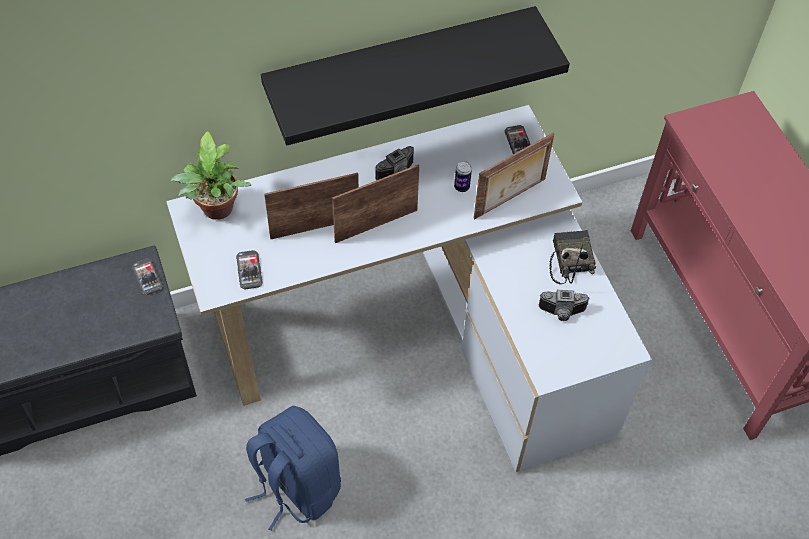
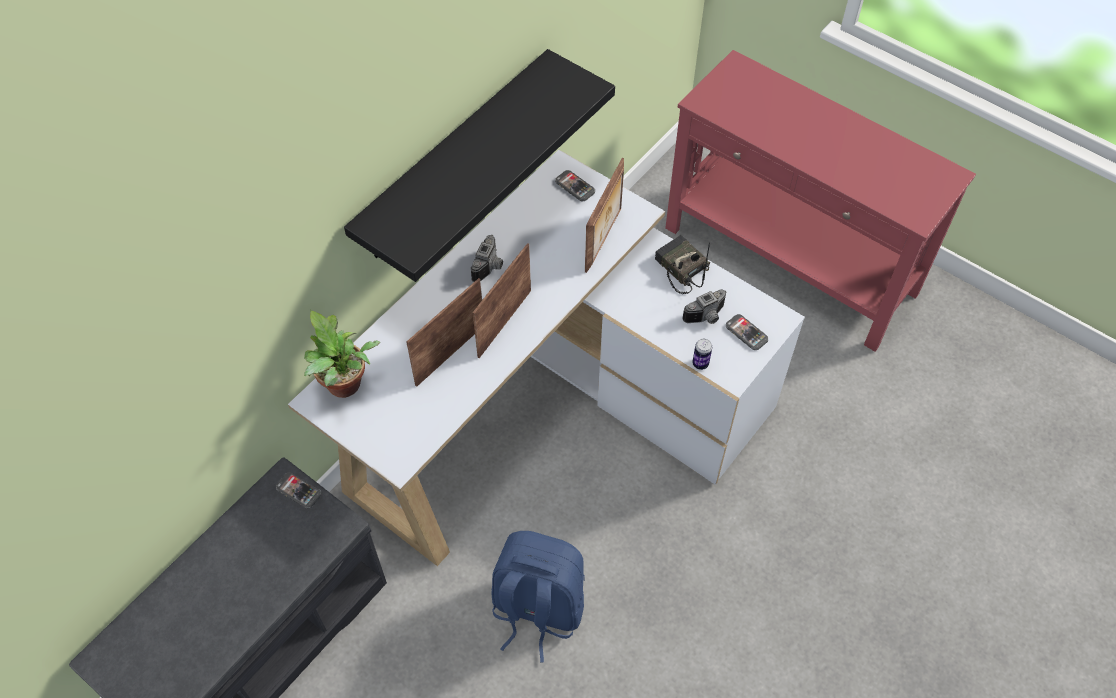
camera: 30 degrees left, 0 degrees up
phone [236,250,263,289] -> phone moved to [726,314,768,350]
can [454,161,472,192] -> can moved to [692,339,712,370]

